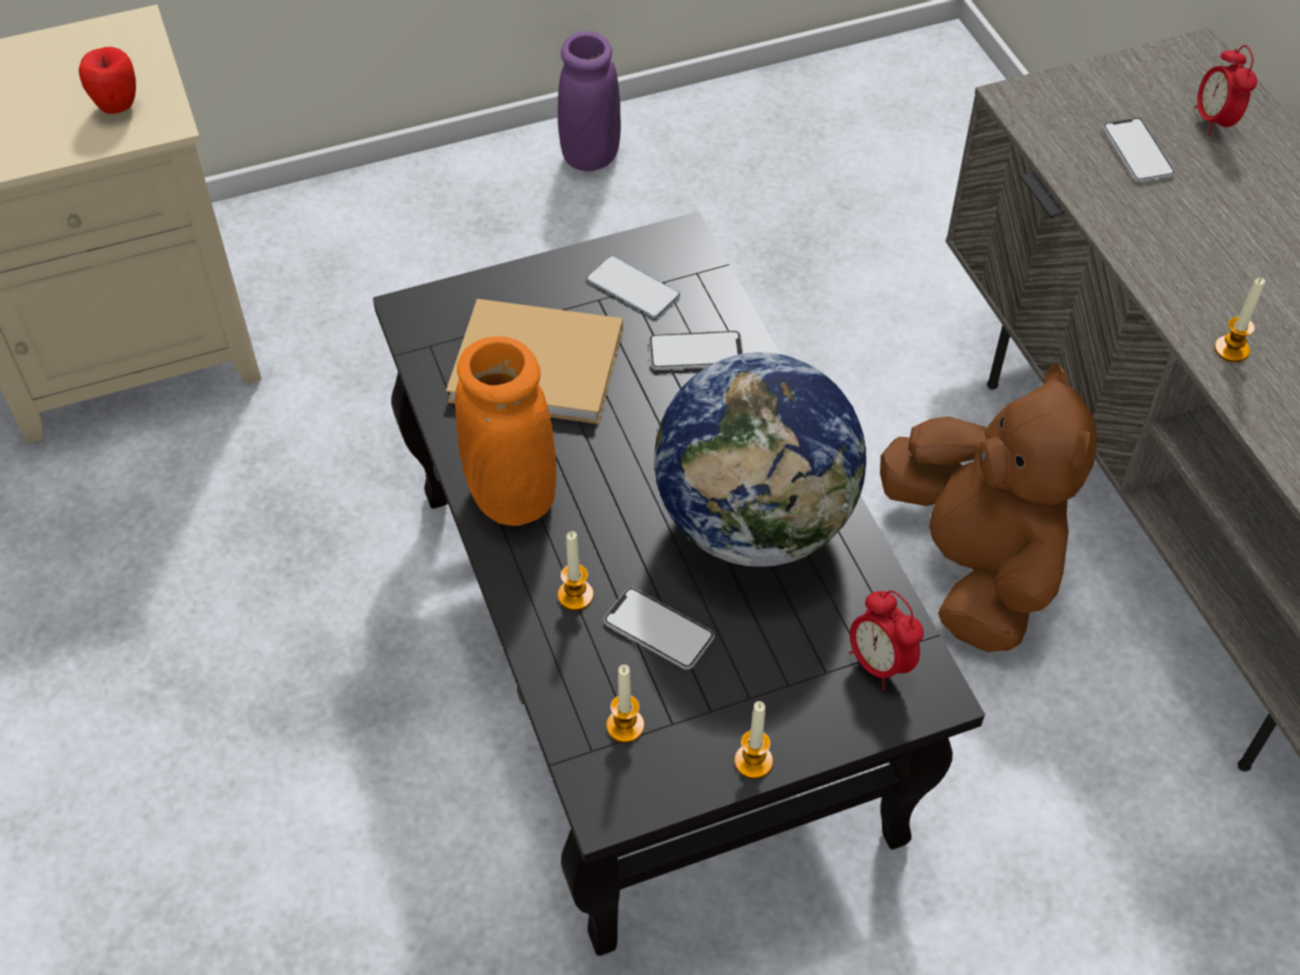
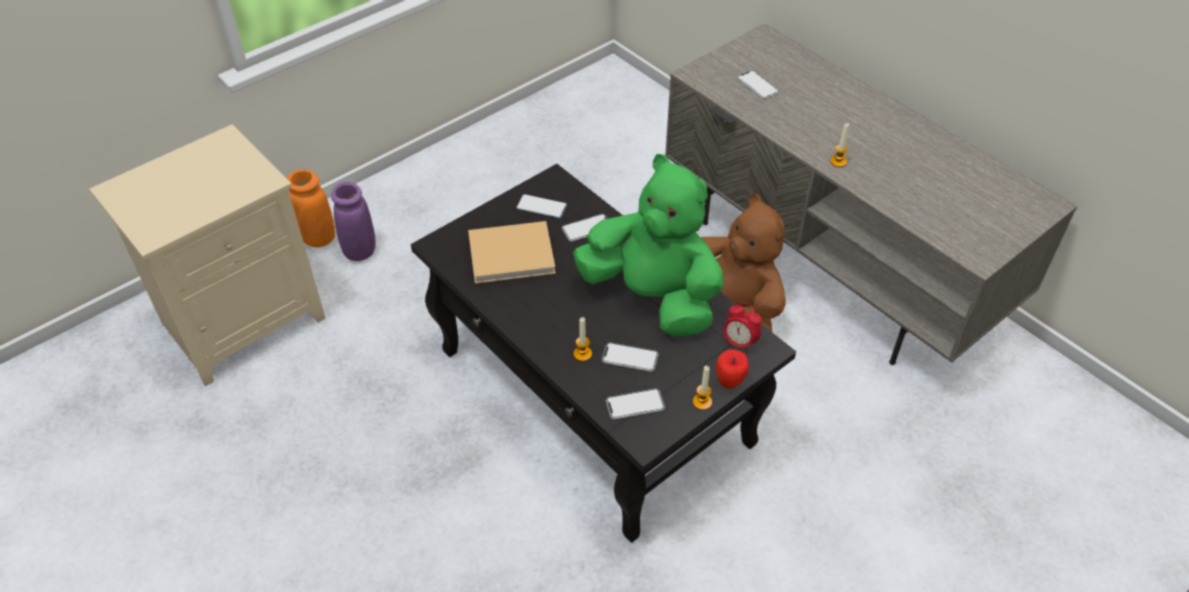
camera: 20 degrees left, 5 degrees down
apple [79,47,136,114] -> apple moved to [716,349,749,389]
orange vase [455,336,556,526] -> orange vase moved to [287,169,335,248]
purple vase [558,31,621,171] -> purple vase moved to [331,182,376,261]
candle [606,665,644,743] -> phone [606,388,665,419]
globe [654,352,866,567] -> green plush toy [573,154,723,337]
alarm clock [1194,45,1257,136] -> none

